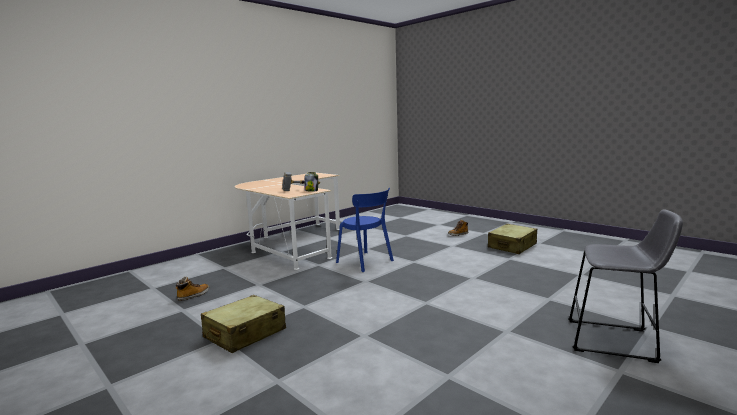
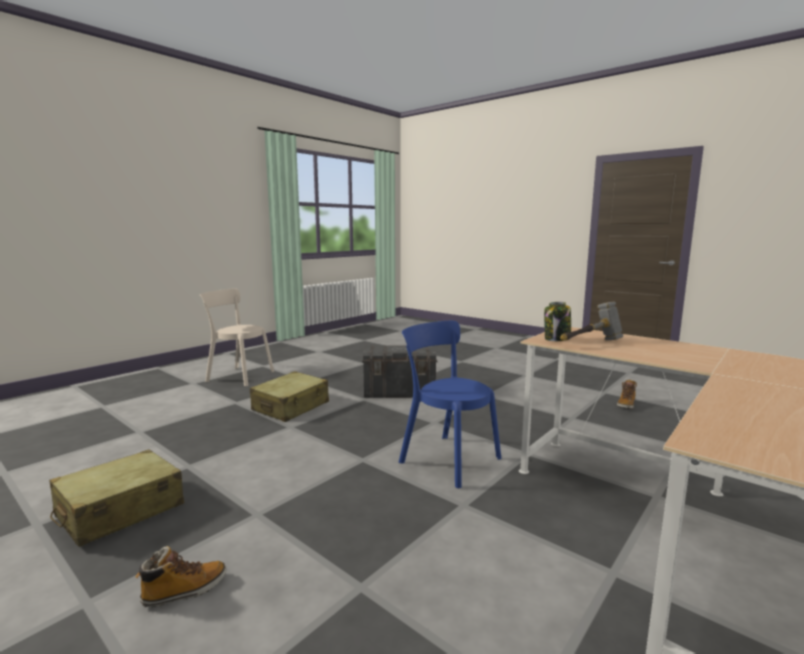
camera: 175 degrees right, 0 degrees up
beige suitcase [201,295,286,353] -> beige suitcase moved to [250,371,329,422]
grey stool [568,209,683,363] -> beige chair [200,288,274,386]
none -> grey storage box [362,345,438,398]

